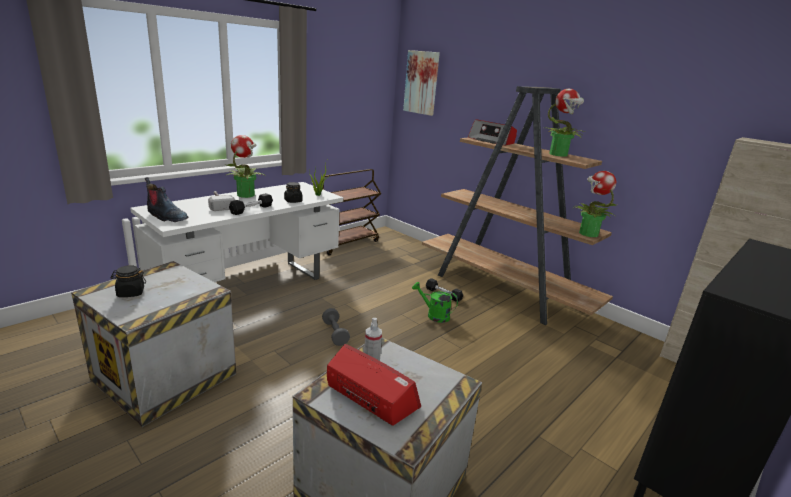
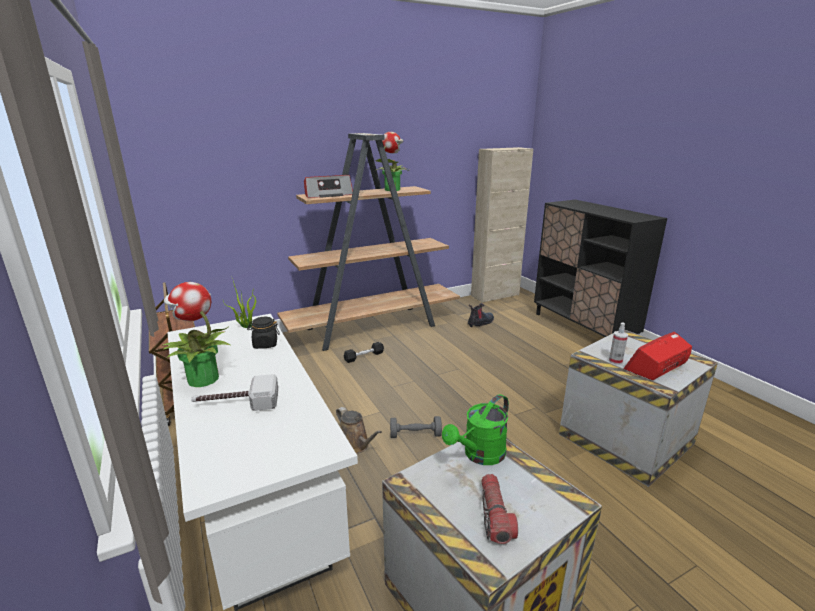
camera: 70 degrees left, 0 degrees up
black jar [111,265,146,297] -> flashlight [481,474,518,544]
boot [145,177,189,222] -> boot moved to [468,303,494,327]
black dumbbell [229,193,273,215] -> none
picture [403,50,440,116] -> none
green watering can [412,282,458,323] -> green watering can moved to [442,394,509,465]
potted plant [575,171,618,237] -> none
none -> brown watering can [336,407,382,454]

